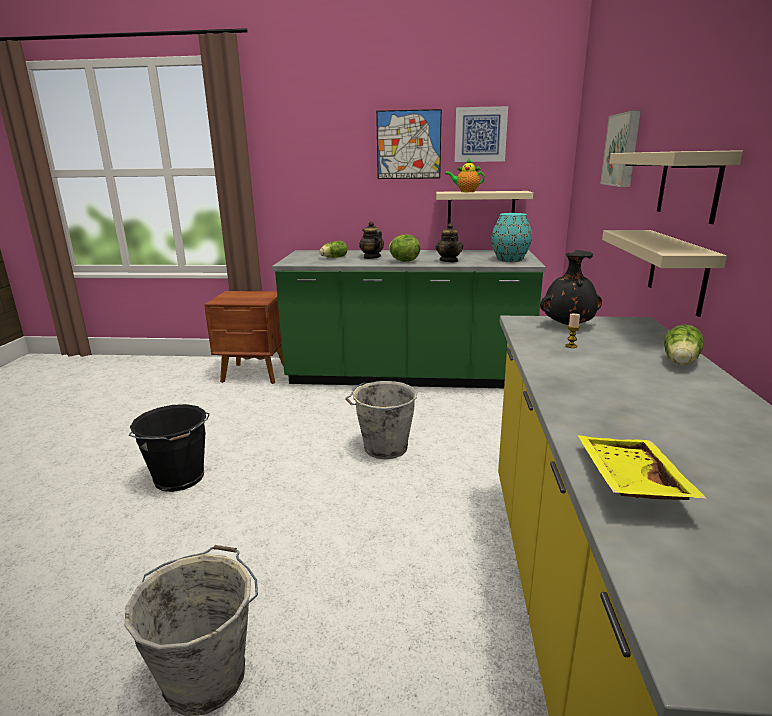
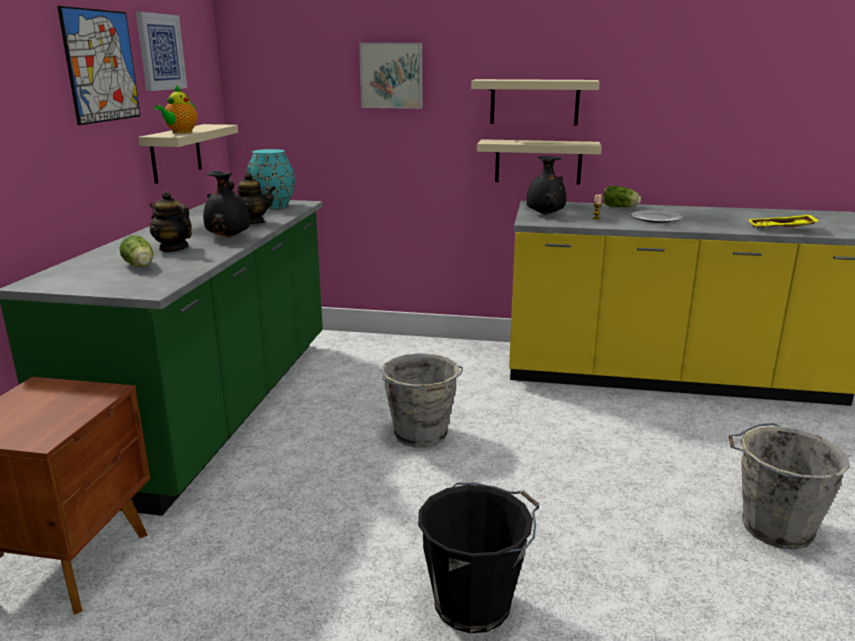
camera: 85 degrees left, 0 degrees up
teapot [359,221,384,259] -> teapot turned 60 degrees clockwise [149,191,192,252]
lettuce [388,234,420,262] -> black vase [203,171,250,238]
none -> plate [631,211,681,223]

